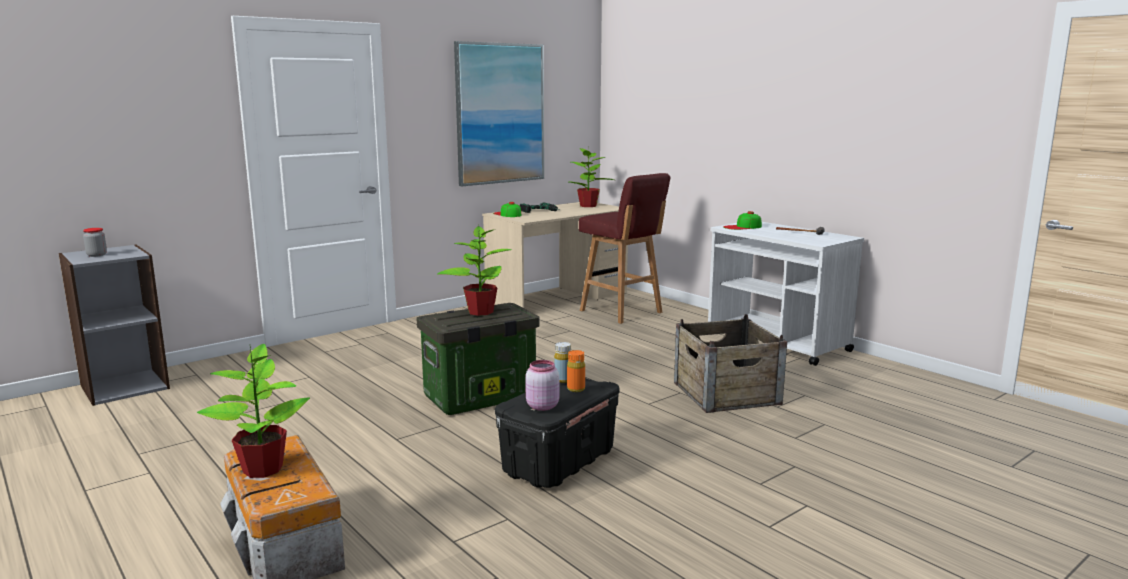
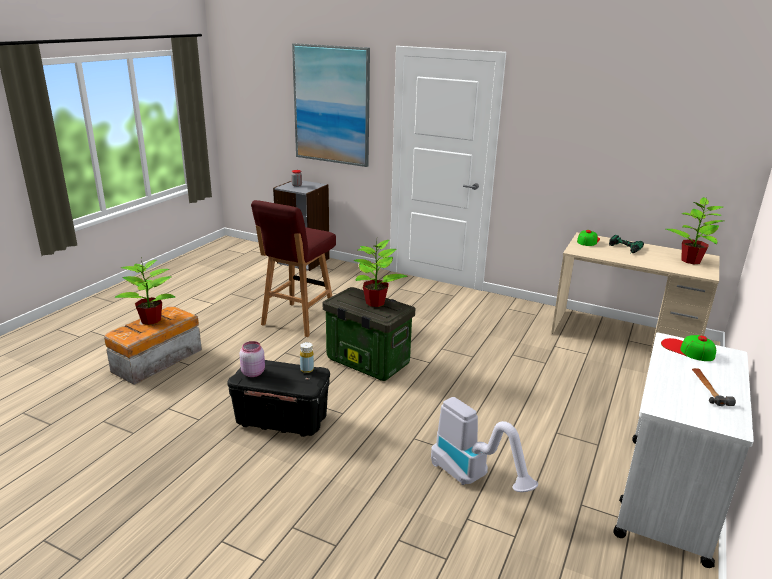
camera: 65 degrees right, 10 degrees up
picture [454,41,544,186] -> picture moved to [292,43,370,167]
orange bottle [567,350,585,392] -> none
red stool [579,173,671,324] -> red stool moved to [251,200,336,337]
crate [674,314,787,413] -> vacuum cleaner [431,397,538,492]

